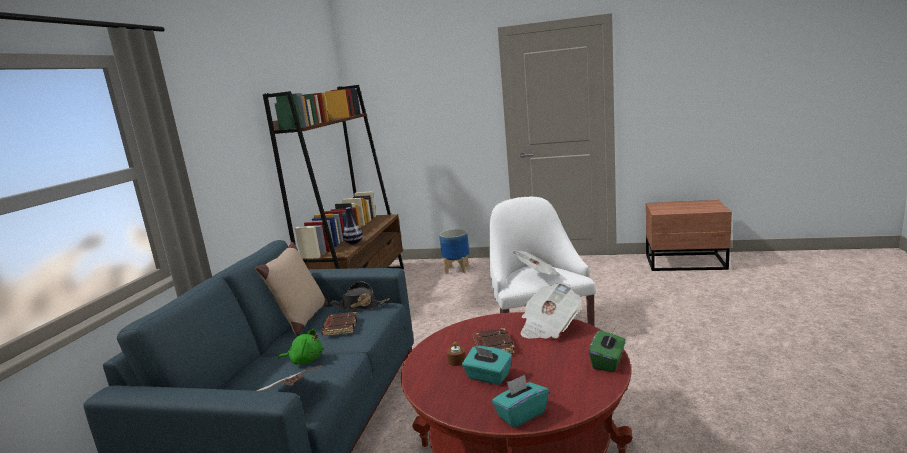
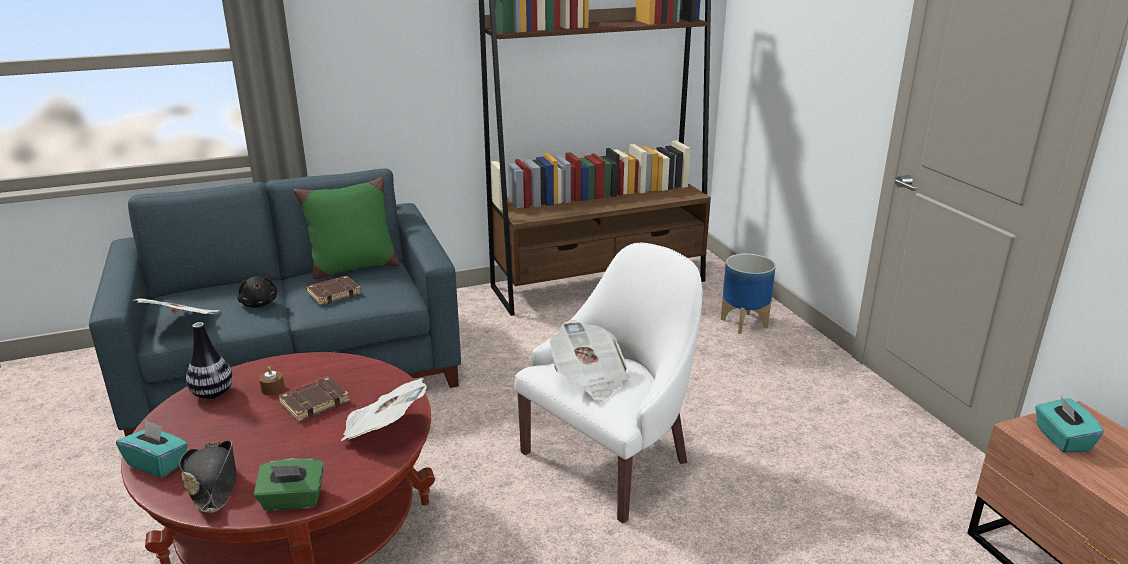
camera: 55 degrees right, 10 degrees up
beige pillow [255,242,328,335] -> green pillow [293,177,400,279]
green plush toy [278,328,323,365] -> black plush toy [237,276,277,308]
black hat [329,281,390,309] -> black hat moved to [179,440,237,513]
vase [343,207,363,245] -> vase moved to [186,322,233,399]
turquoise tissue box [462,346,512,385] -> turquoise tissue box moved to [1035,396,1104,453]

